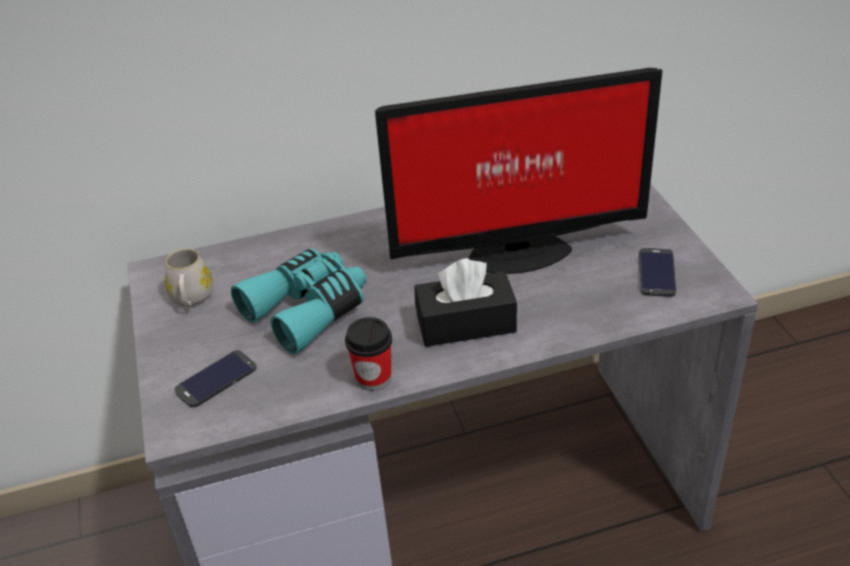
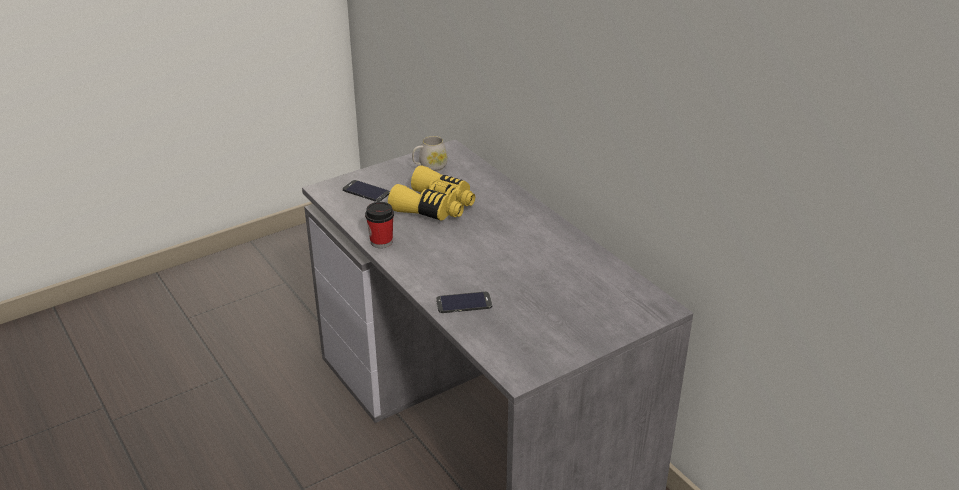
camera: 70 degrees right, 5 degrees down
turquoise binoculars [231,248,367,354] -> yellow binoculars [388,165,475,221]
monitor [375,68,662,274] -> none
black tissue box [414,258,517,347] -> none
phone [639,248,676,297] -> phone moved to [436,292,492,313]

